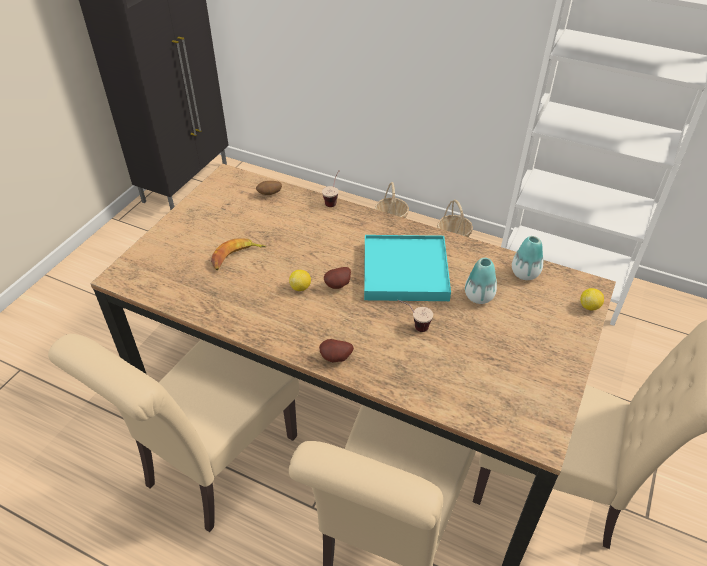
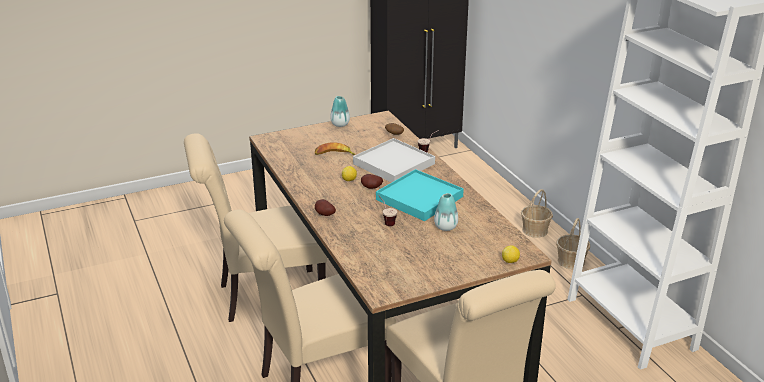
camera: 40 degrees right, 15 degrees down
vase [512,236,543,280] -> vase moved to [330,96,350,127]
none -> white tray [353,138,435,183]

